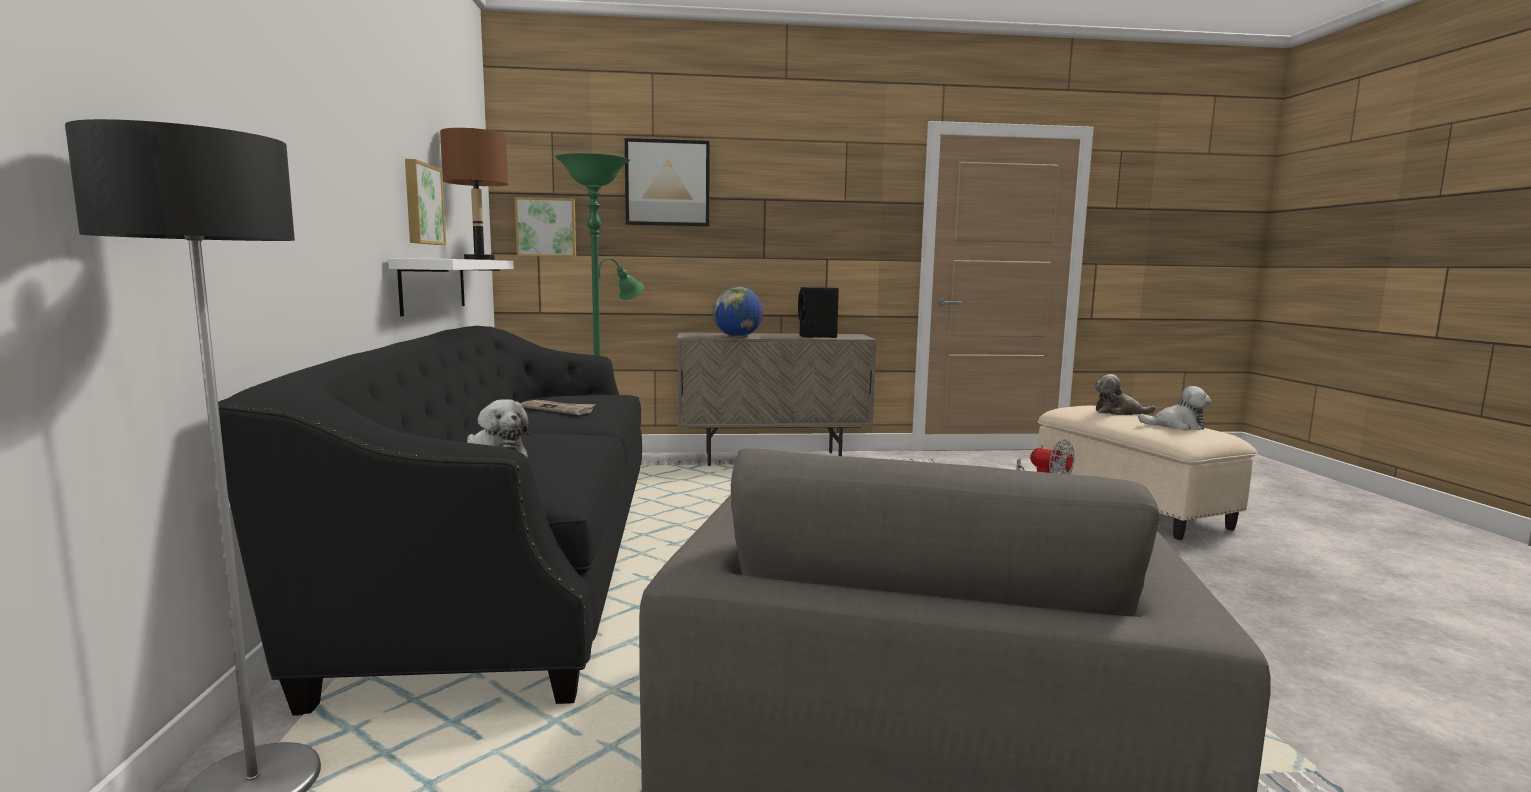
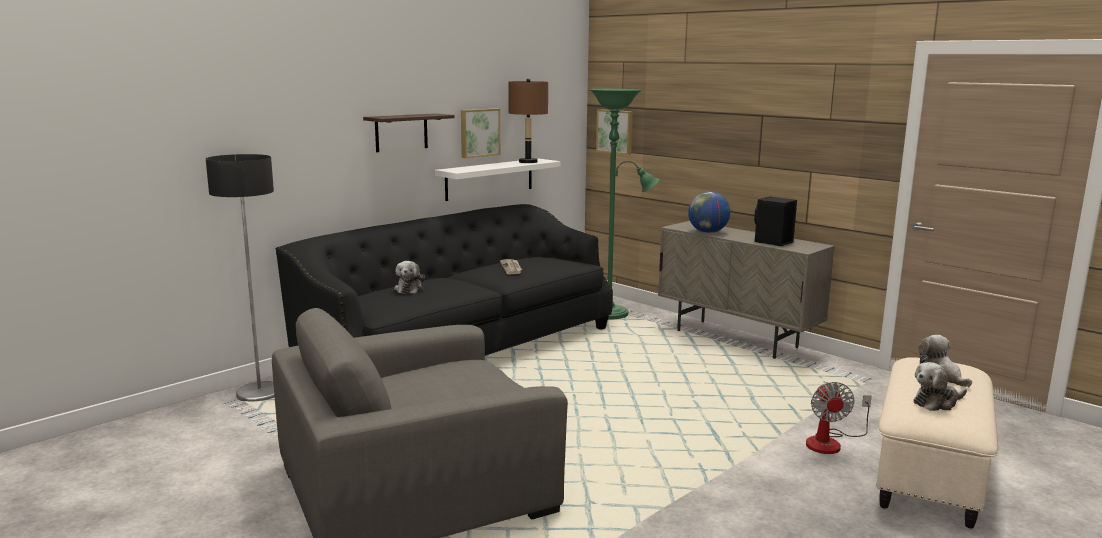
camera: 50 degrees right, 5 degrees up
picture [625,138,710,227] -> none
plush toy [1138,386,1211,430] -> plush toy turned 90 degrees clockwise [913,362,967,411]
none -> shelf [363,113,455,152]

